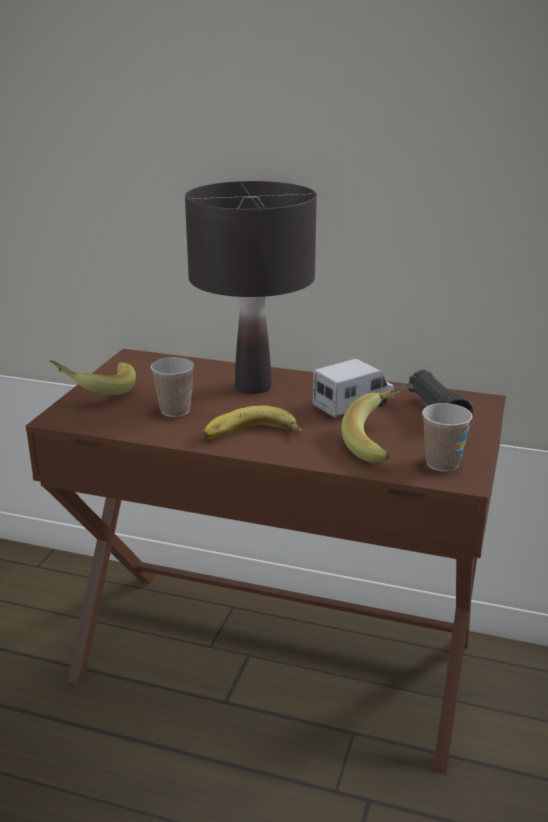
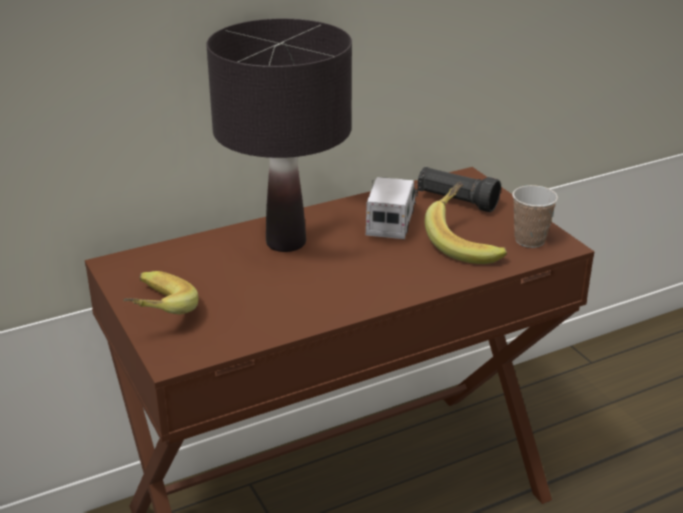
camera: 45 degrees left, 5 degrees up
cup [151,357,195,417] -> none
banana [203,405,302,439] -> none

